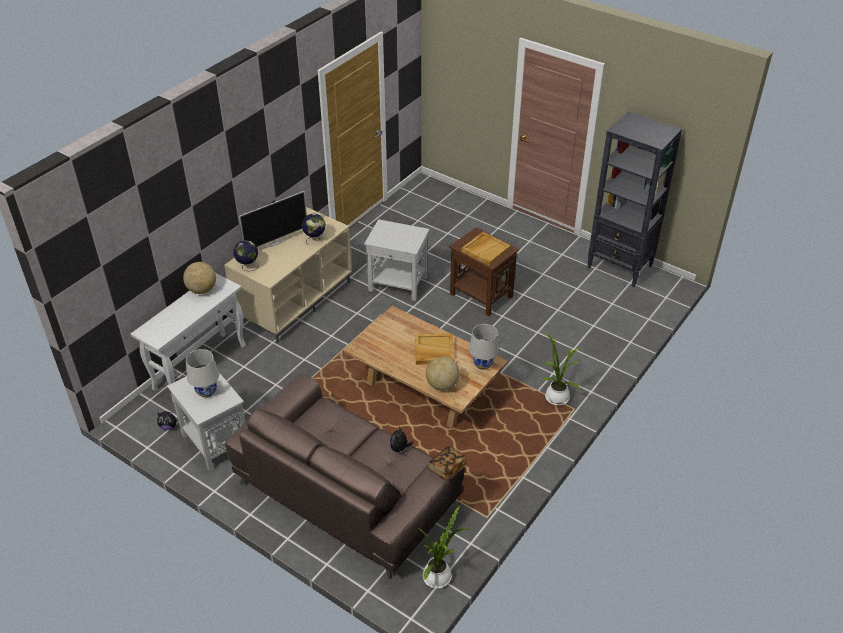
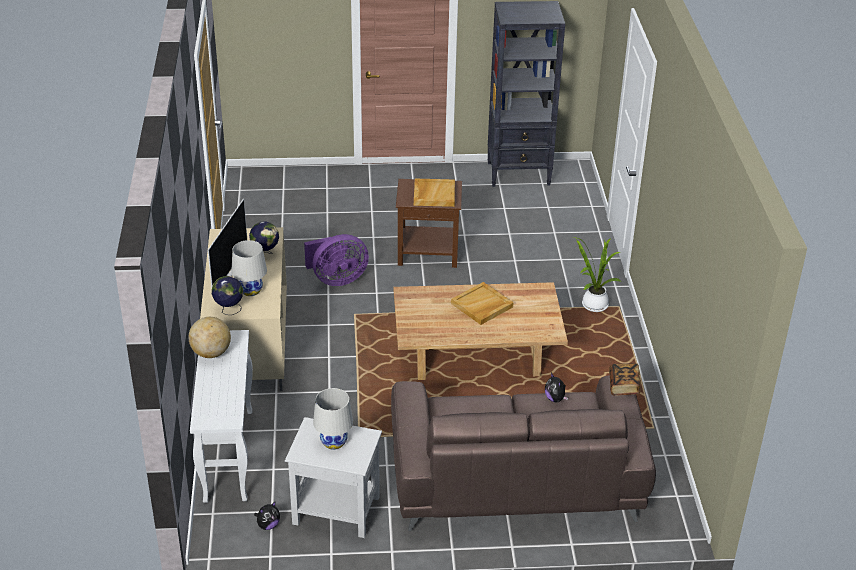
camera: 40 degrees left, 5 degrees down
white side table [364,219,429,301] -> purple fan [304,234,369,286]
potted plant [418,505,469,589] -> none
globe [426,356,460,391] -> none
white table lamp [469,324,499,370] -> white table lamp moved to [231,240,267,296]

